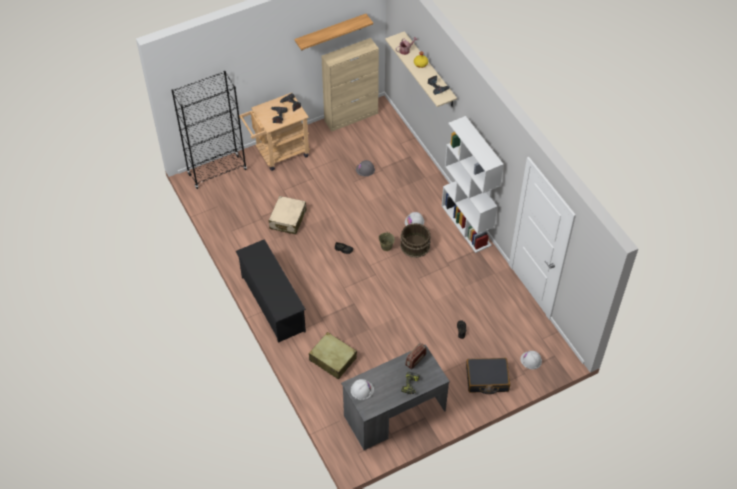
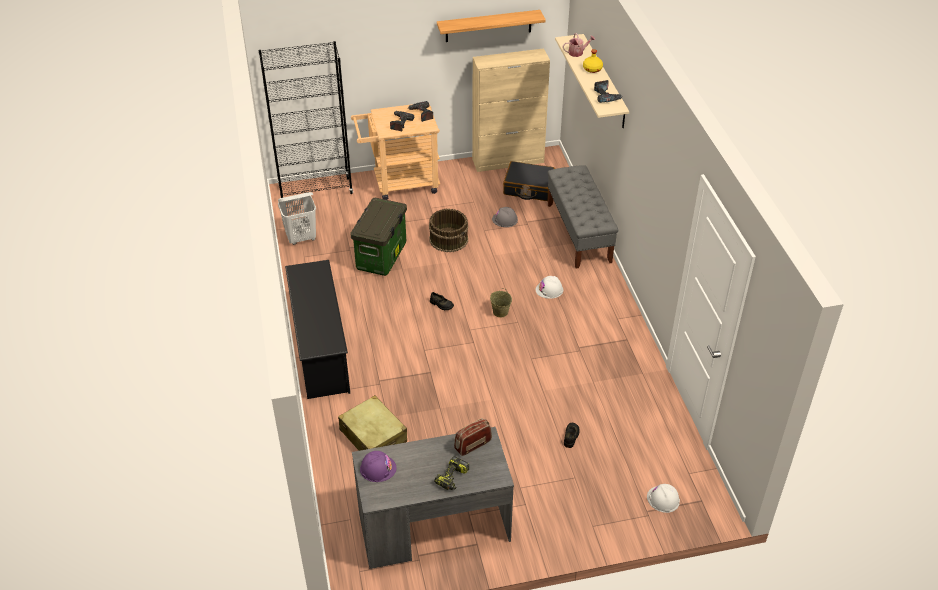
camera: 15 degrees right, 10 degrees down
beige suitcase [269,196,307,234] -> storage box [350,198,407,276]
white hard hat [351,379,374,400] -> purple hard hat [360,451,396,482]
brown bucket [400,223,431,258] -> brown bucket moved to [429,208,468,252]
white bookcase [442,116,504,253] -> none
black suitcase [466,358,510,394] -> black suitcase moved to [503,161,555,201]
none -> white laundry basket [278,192,316,245]
none -> grey bench [548,165,618,269]

